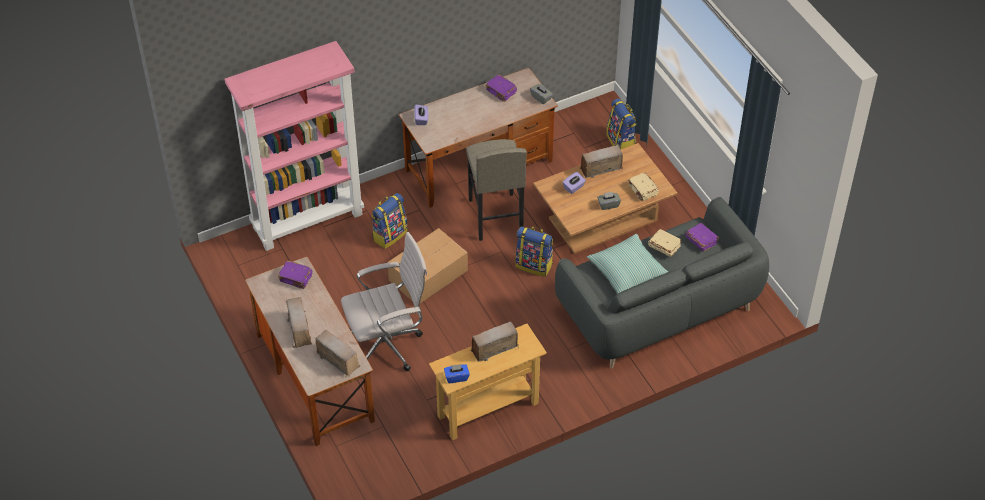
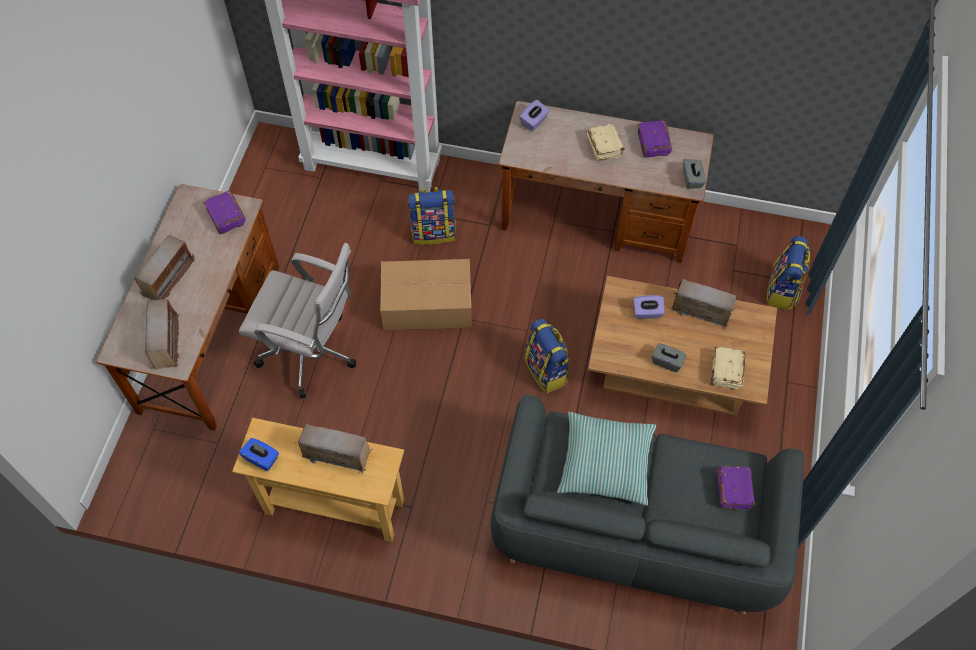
camera: 40 degrees right, 10 degrees up
grey stool [466,139,527,241] -> none
beige book [648,229,682,257] -> beige book moved to [587,124,625,161]

